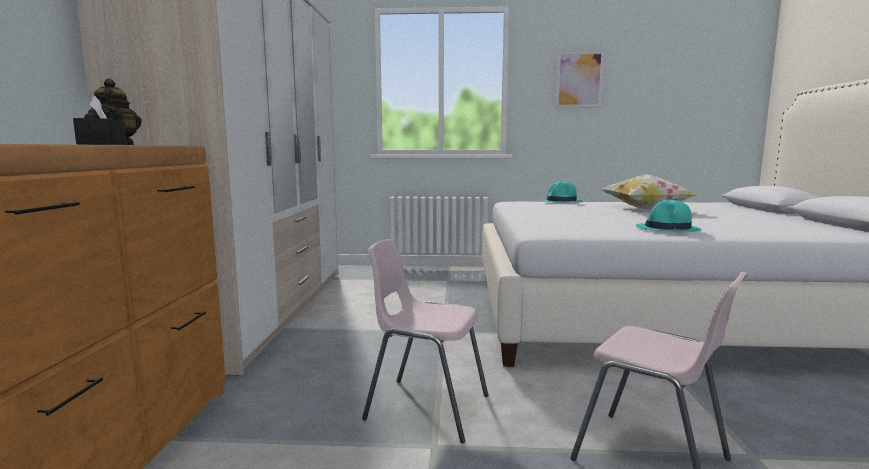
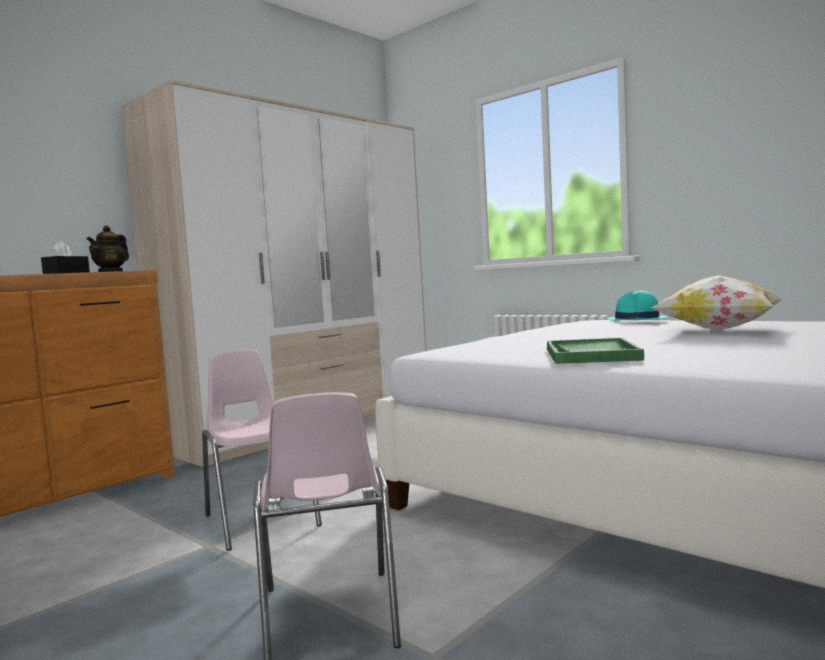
camera: 40 degrees right, 5 degrees down
picture [556,51,604,107] -> none
turquoise hat [636,200,701,232] -> green tray [547,338,644,364]

